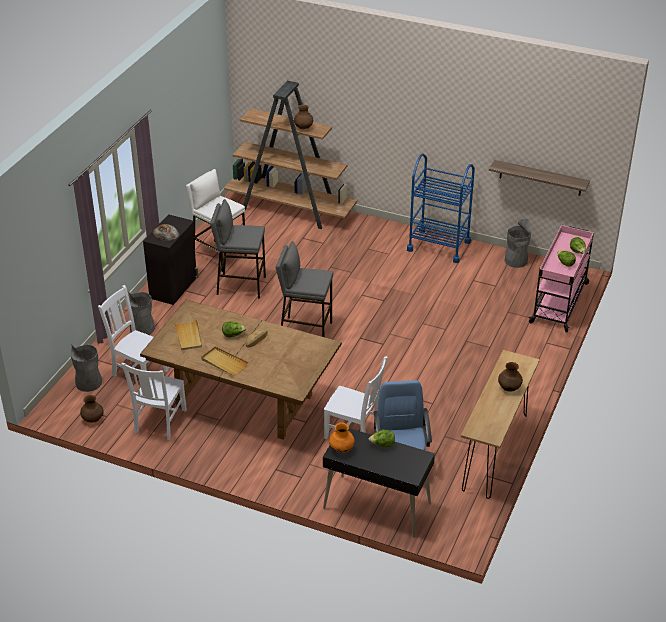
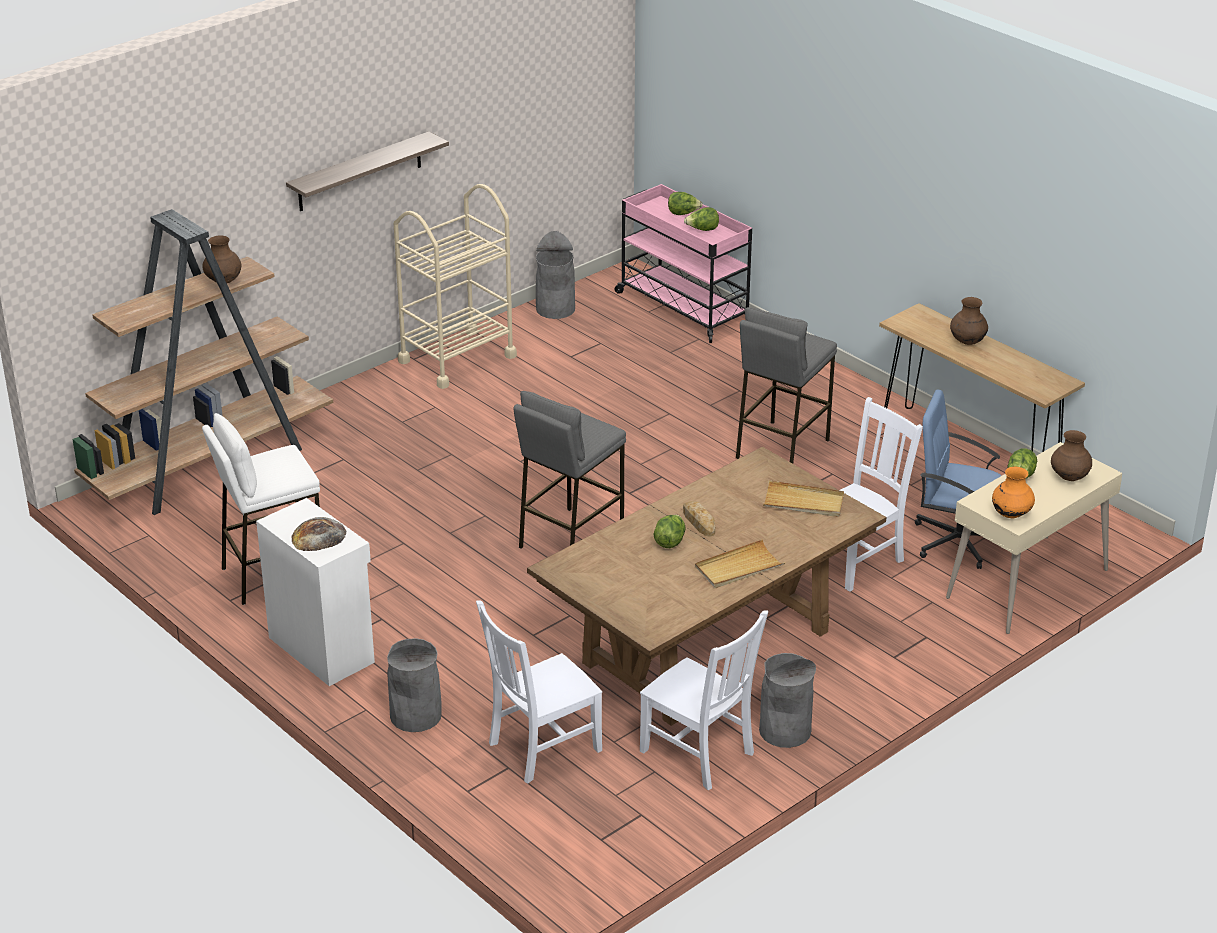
camera: 65 degrees left, 5 degrees down
grey trash can [70,344,102,392] -> grey trash can moved to [759,653,816,748]
brown vase [80,395,104,423] -> brown vase moved to [1051,430,1092,481]
black cabinet [143,214,199,305] -> white cabinet [256,498,375,686]
beige tray [174,319,202,350] -> beige tray moved to [763,480,844,517]
grey stool [210,199,266,299] -> grey stool moved to [736,307,837,464]
black desk [323,428,435,538] -> beige desk [946,442,1122,634]
blue cart [407,154,475,263] -> beige cart [394,184,517,389]
shelf [489,160,590,196] -> shelf moved to [286,132,449,211]

